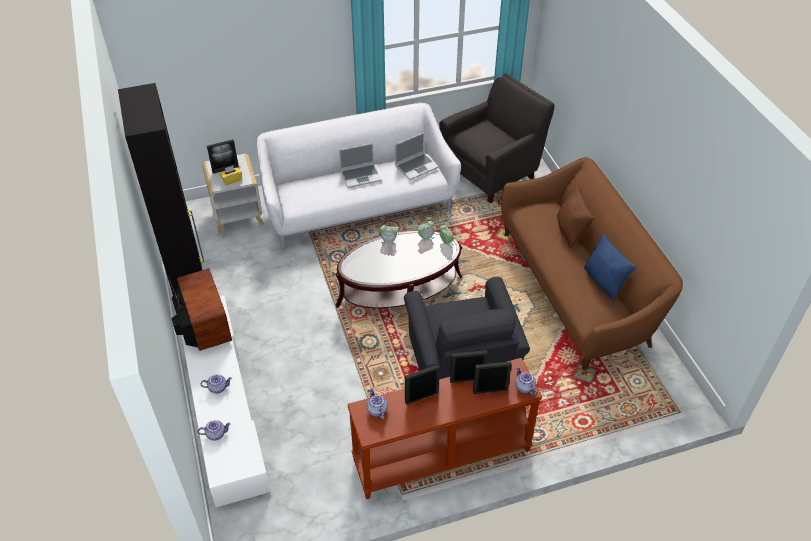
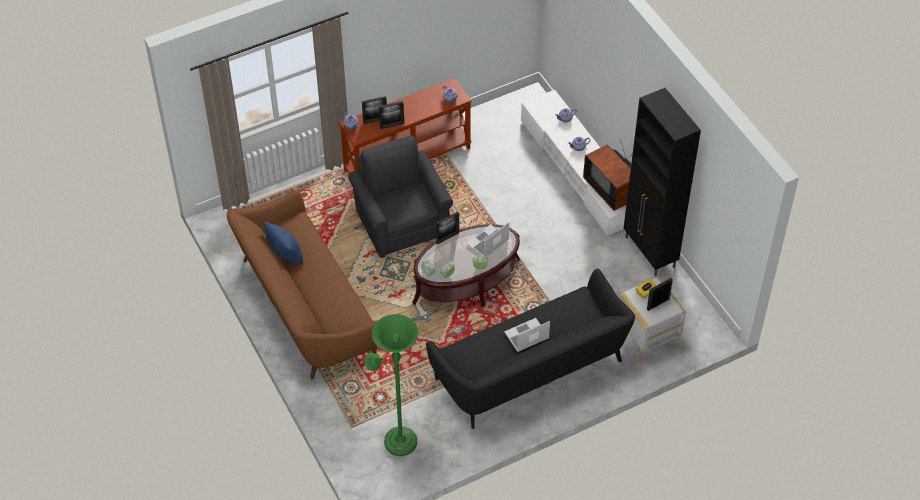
camera: 170 degrees right, 5 degrees up
white sofa [257,103,461,248] -> black sofa [426,269,635,429]
laptop [395,132,439,180] -> laptop moved to [466,222,509,257]
picture frame [405,365,440,405] -> picture frame moved to [436,212,459,244]
grey armchair [439,73,554,203] -> green floor lamp [364,314,418,456]
brown pillow [557,185,594,248] -> none

